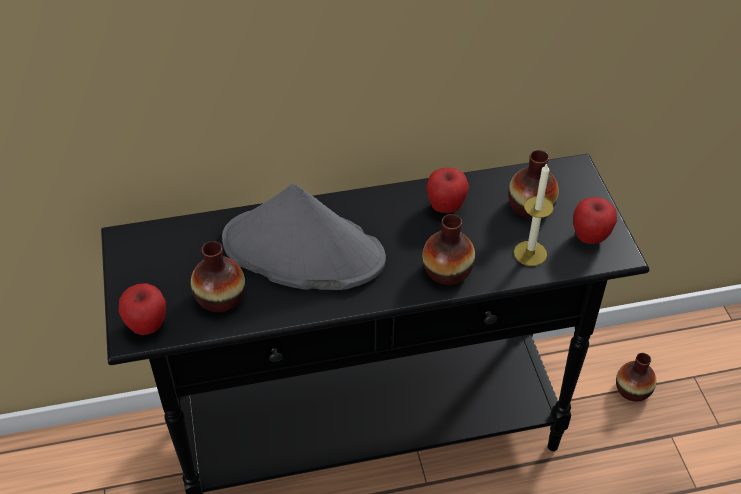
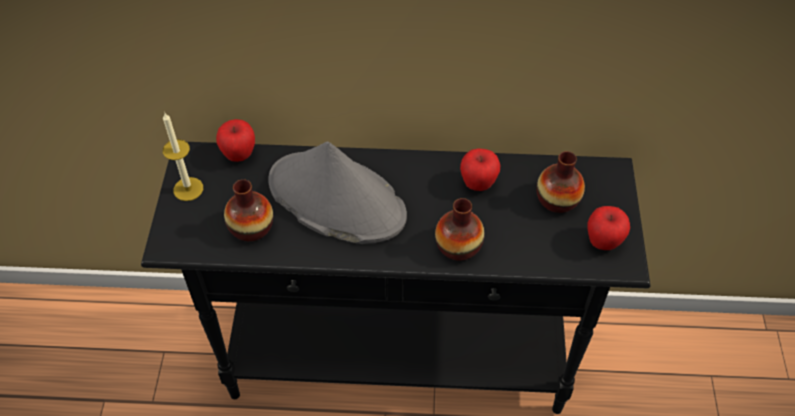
camera: 15 degrees right, 5 degrees up
apple [118,283,166,335] -> apple moved to [216,119,255,162]
candle [514,163,554,266] -> candle moved to [163,112,203,201]
vase [616,353,656,402] -> none

